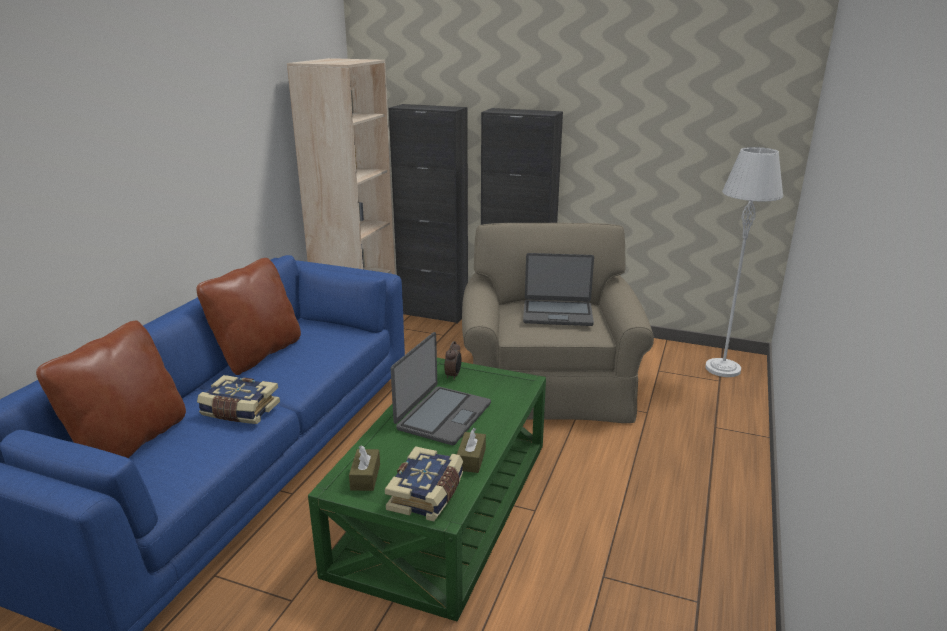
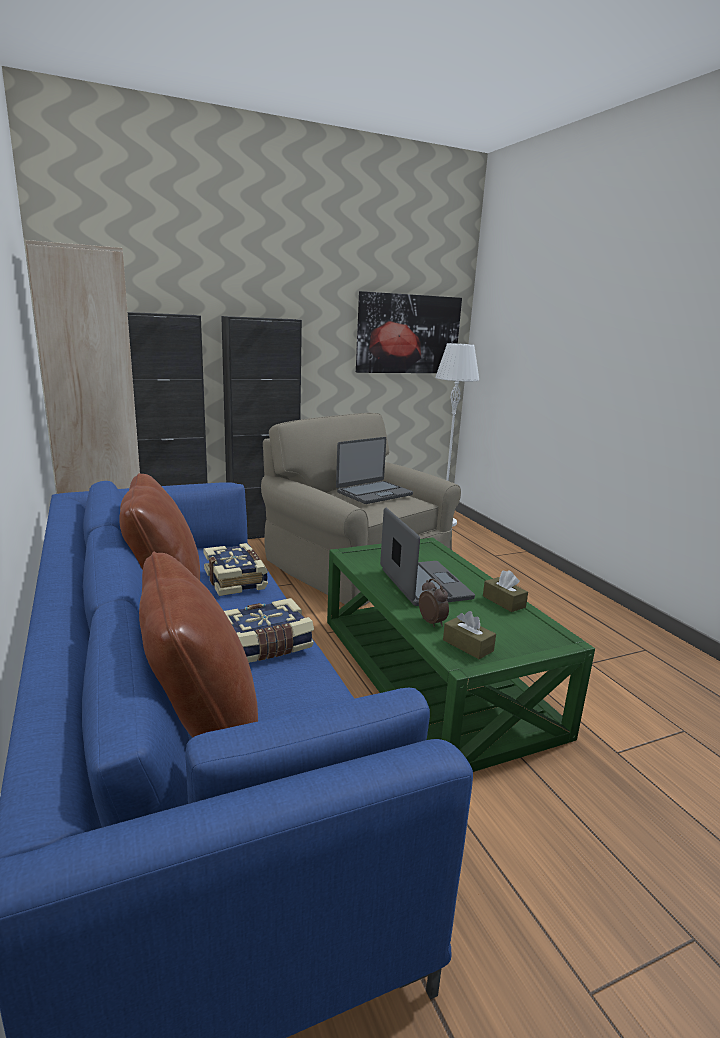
camera: 45 degrees left, 5 degrees down
book [385,446,463,521] -> book moved to [203,543,268,596]
alarm clock [444,341,462,380] -> alarm clock moved to [419,578,449,627]
none -> picture [356,291,462,373]

